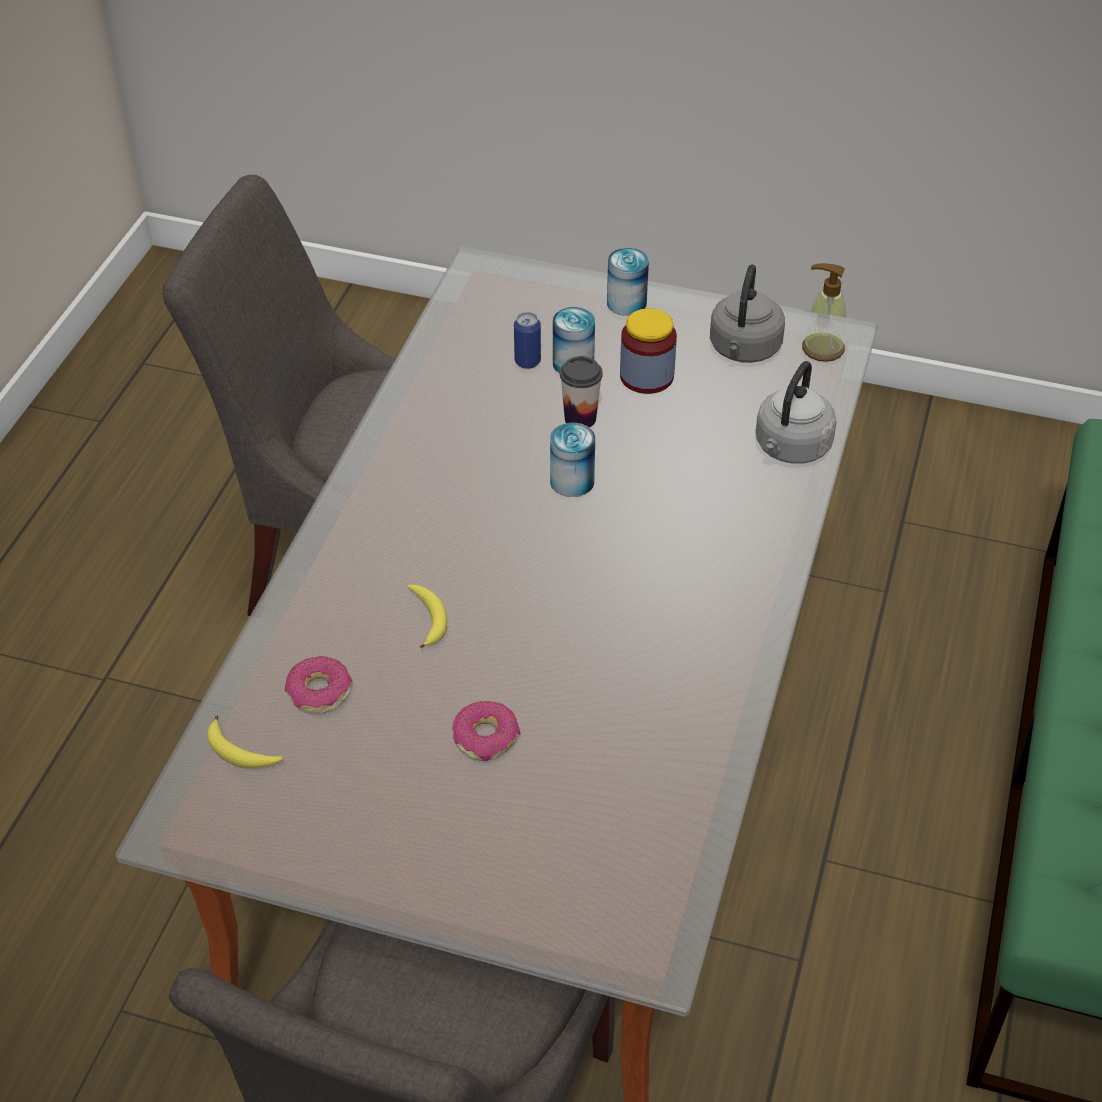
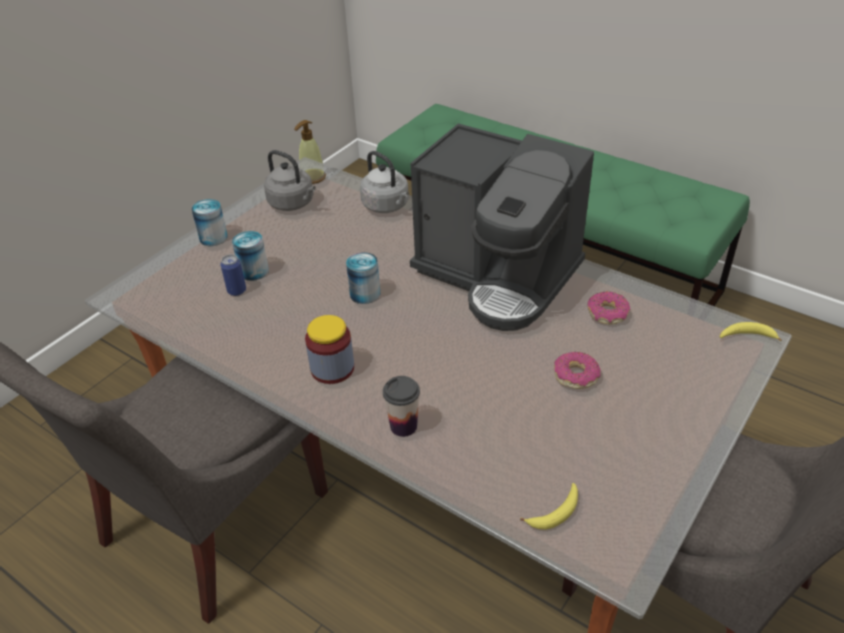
camera: 70 degrees left, 5 degrees down
donut [285,656,352,713] -> donut moved to [588,291,630,324]
banana [407,584,447,649] -> banana moved to [719,322,782,341]
cup [560,356,603,428] -> cup moved to [383,376,420,437]
jar [620,308,677,394] -> jar moved to [305,315,354,384]
none -> coffee machine [410,123,594,331]

